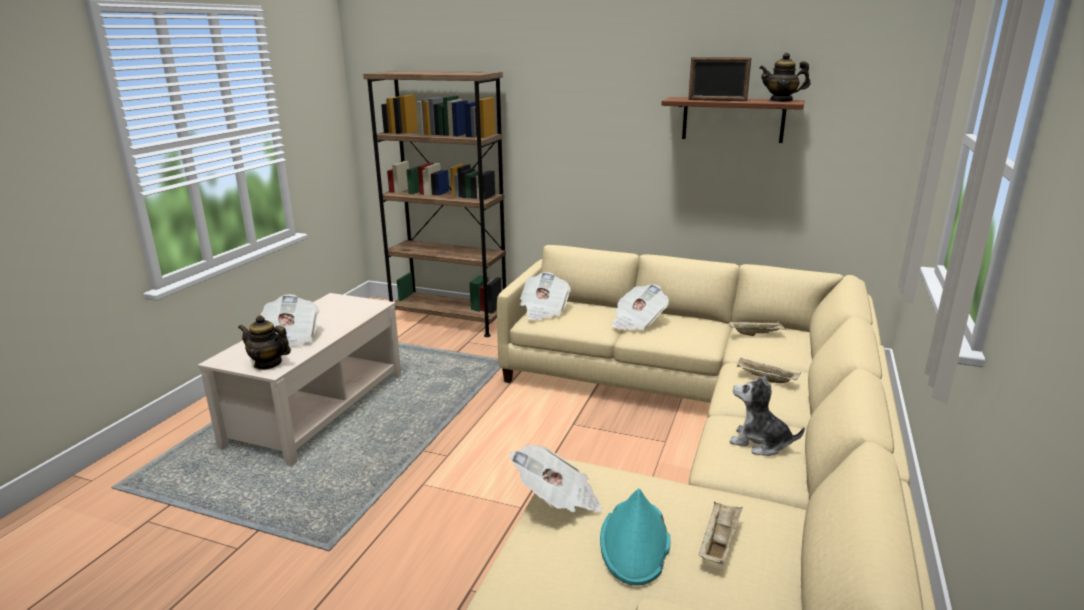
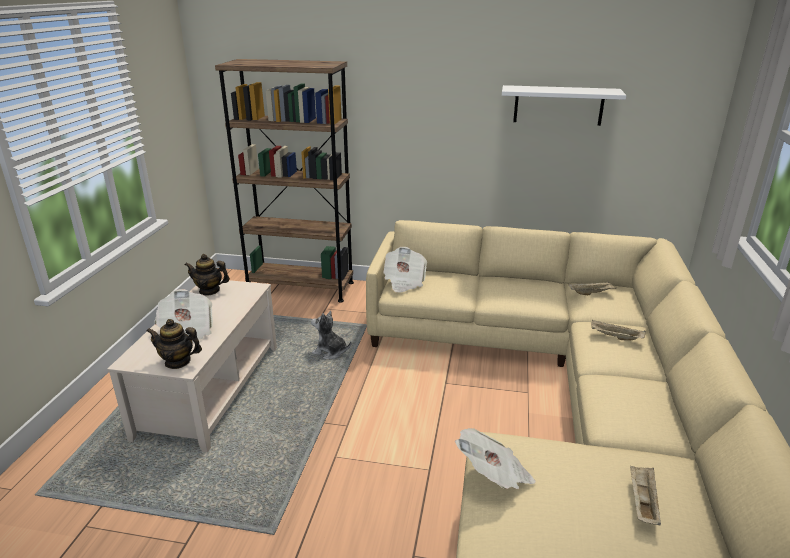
camera: 10 degrees left, 5 degrees up
turquoise hat [600,488,670,585] -> none
newspaper [611,284,669,331] -> none
brown shelf [661,97,805,143] -> white shelf [502,85,627,126]
picture frame [688,57,752,101] -> none
plush toy [730,374,805,456] -> plush toy moved to [311,311,351,359]
teapot [760,53,810,102] -> teapot moved to [185,254,230,295]

